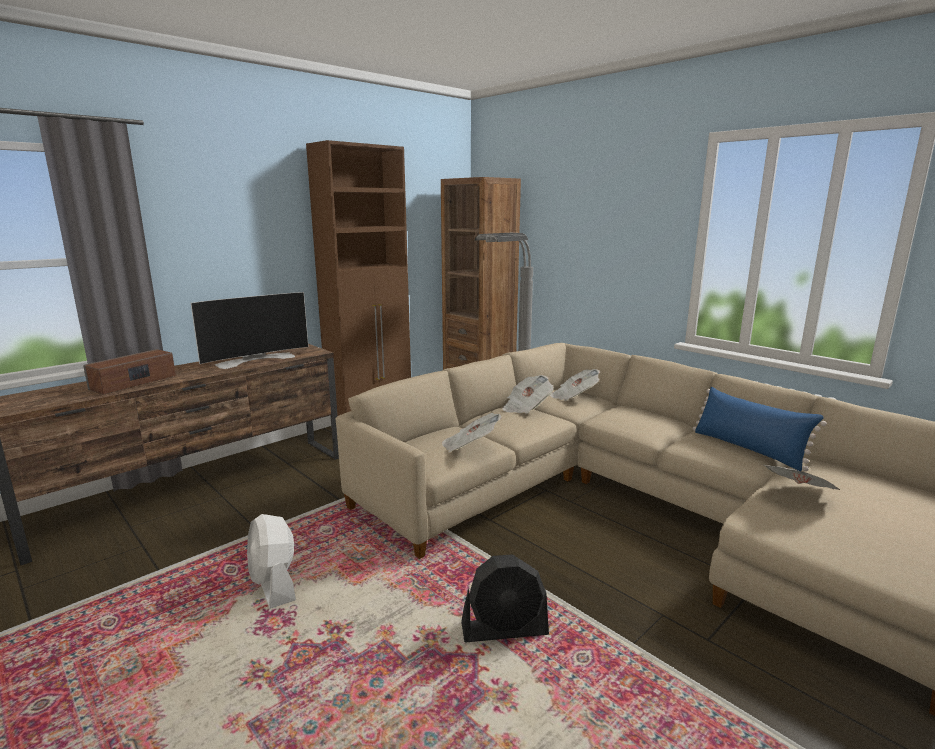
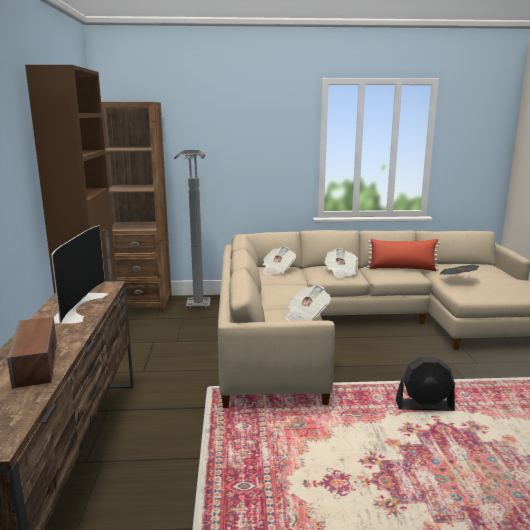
camera: 50 degrees left, 0 degrees up
white fan [247,514,296,609] -> none
black fan [461,554,549,643] -> black fan turned 60 degrees clockwise [396,357,455,411]
newspaper [502,375,554,414] -> newspaper moved to [324,248,358,278]
blue pillow [692,387,827,471] -> red pillow [367,239,440,271]

